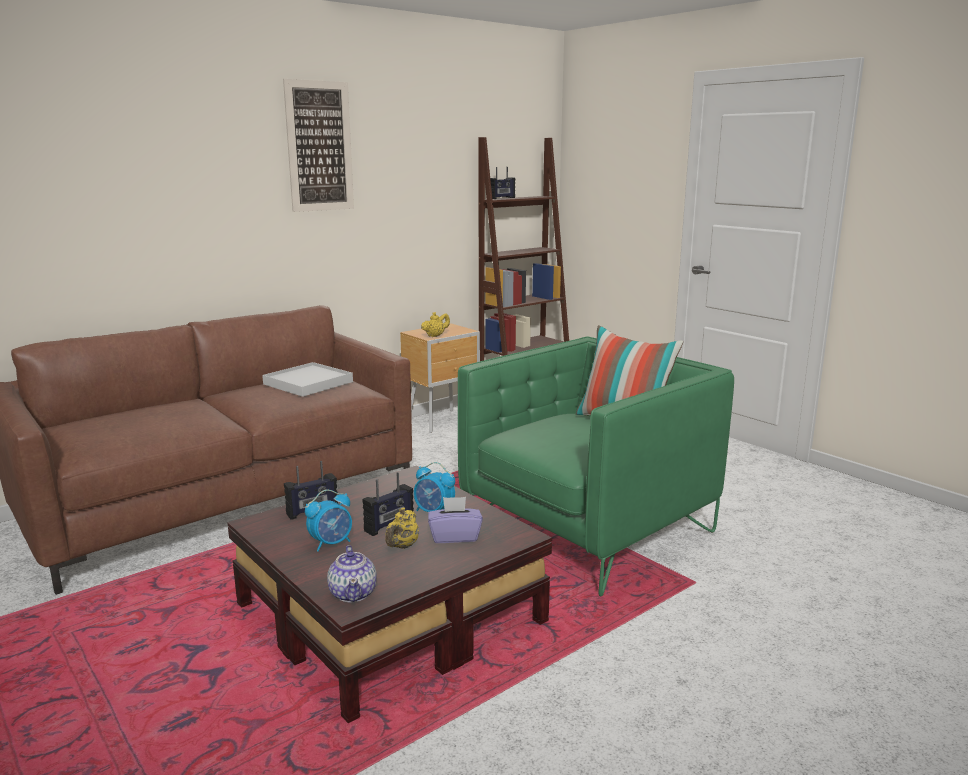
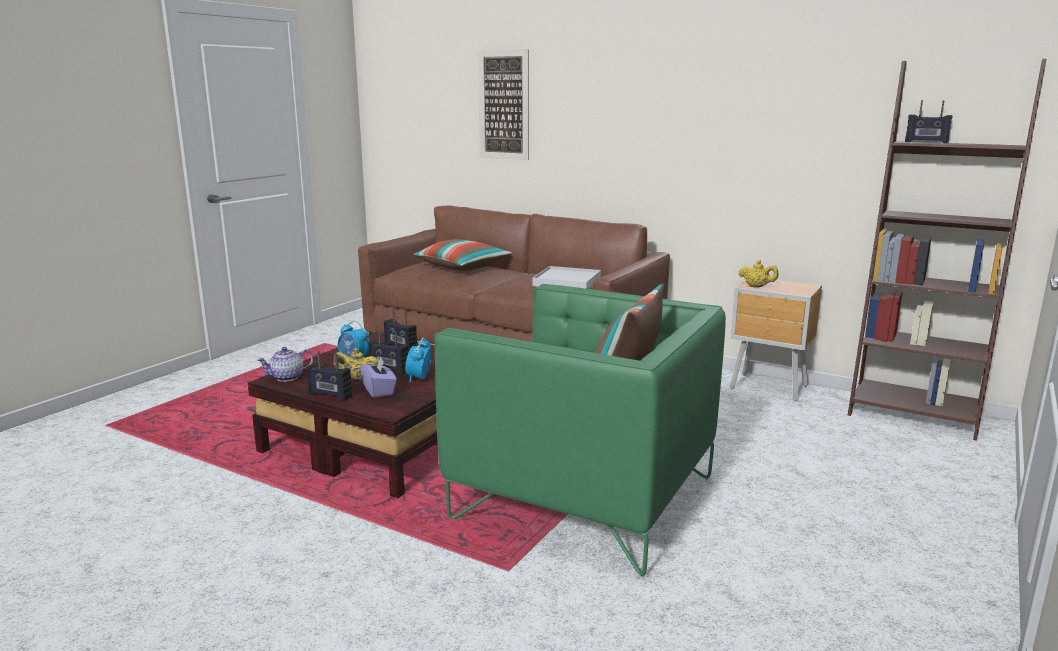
camera: 70 degrees right, 0 degrees up
picture [283,79,354,212] -> picture moved to [478,49,529,160]
none -> radio [307,351,352,401]
none -> pillow [413,239,512,271]

